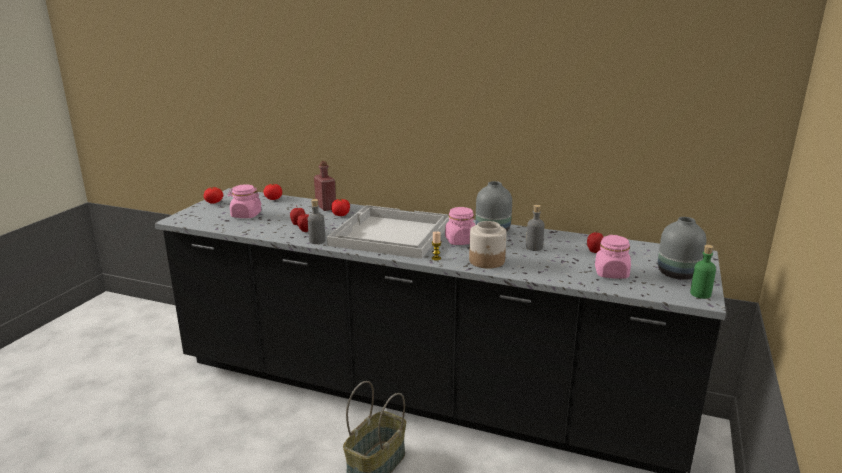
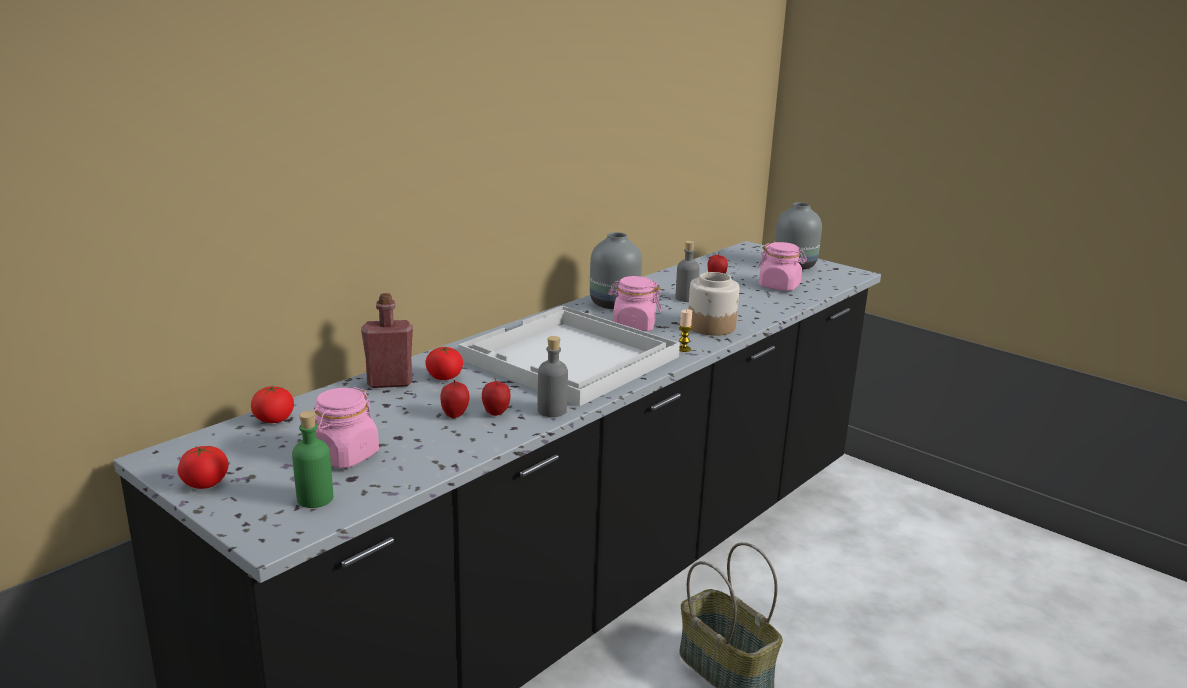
camera: 70 degrees left, 0 degrees up
green bottle [690,245,716,299] -> green bottle moved to [292,411,333,508]

